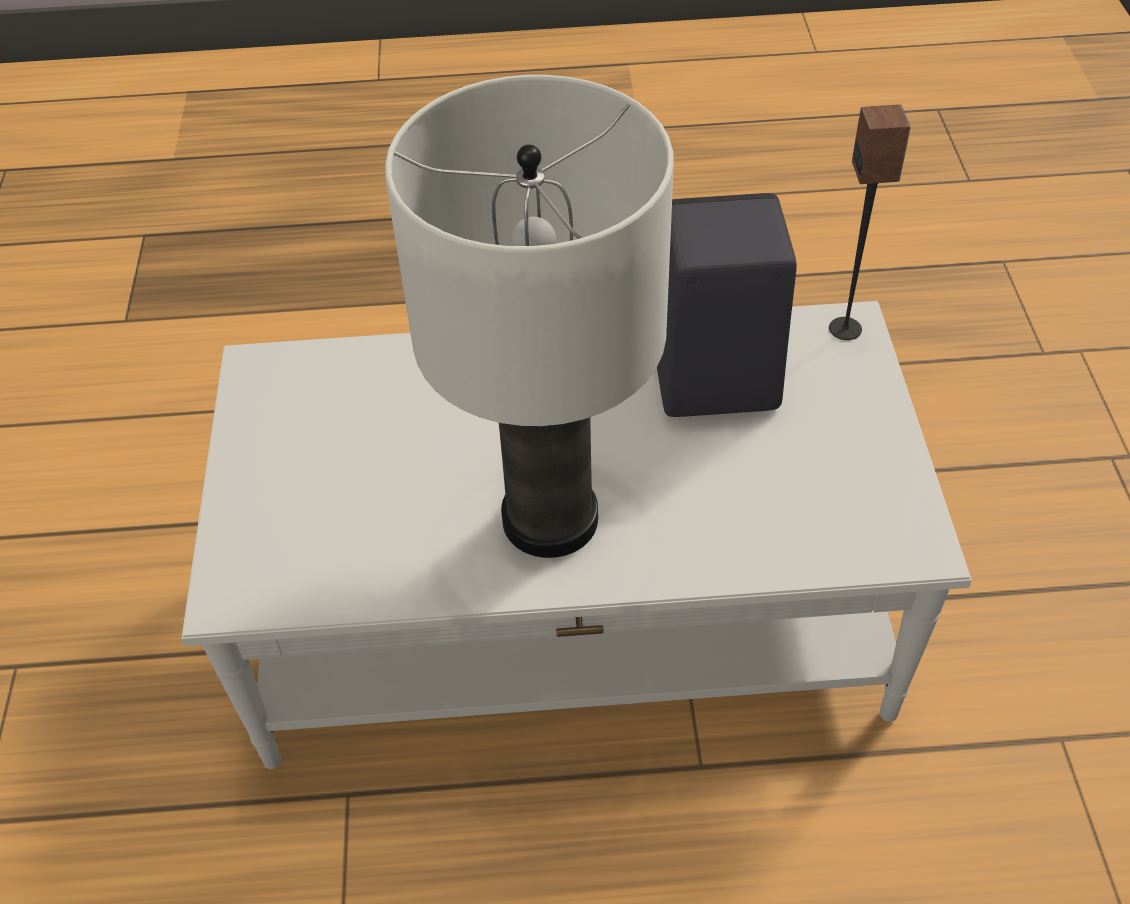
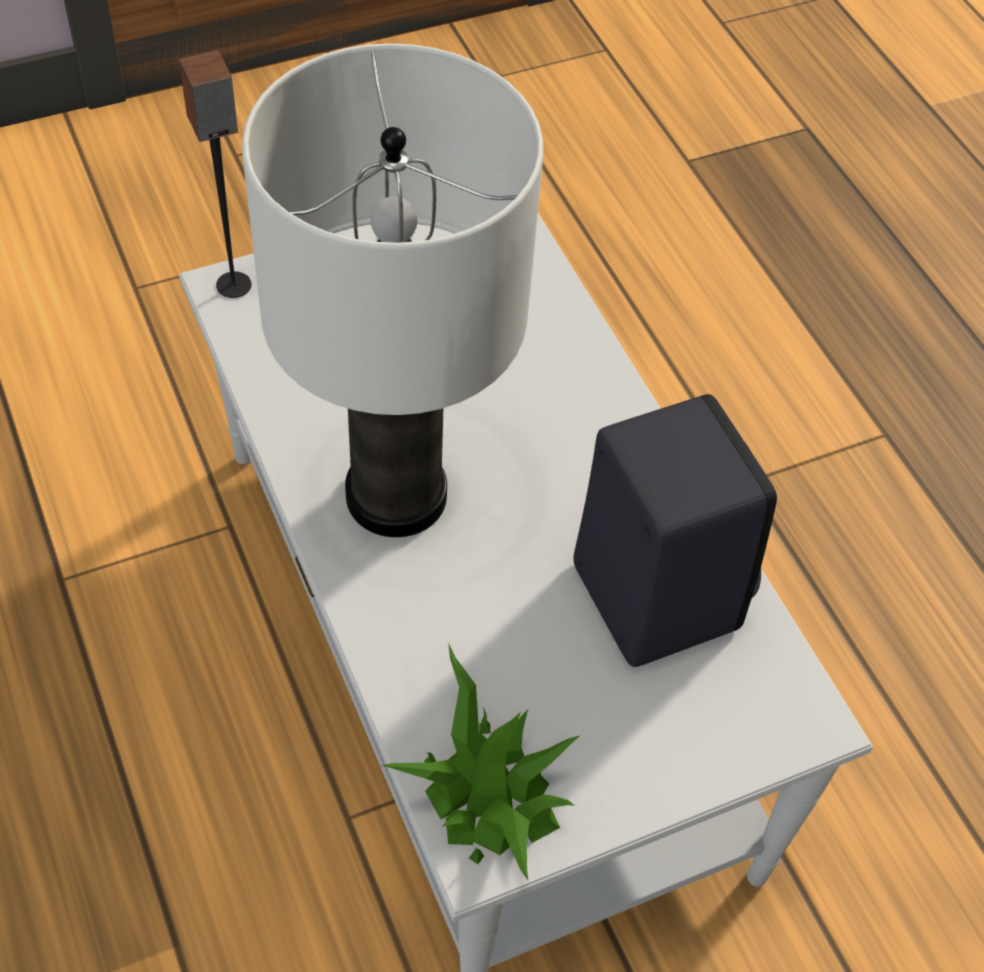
camera: 65 degrees right, 5 degrees up
speaker [829,104,911,340] -> speaker moved to [179,50,252,298]
none -> potted plant [382,642,579,880]

